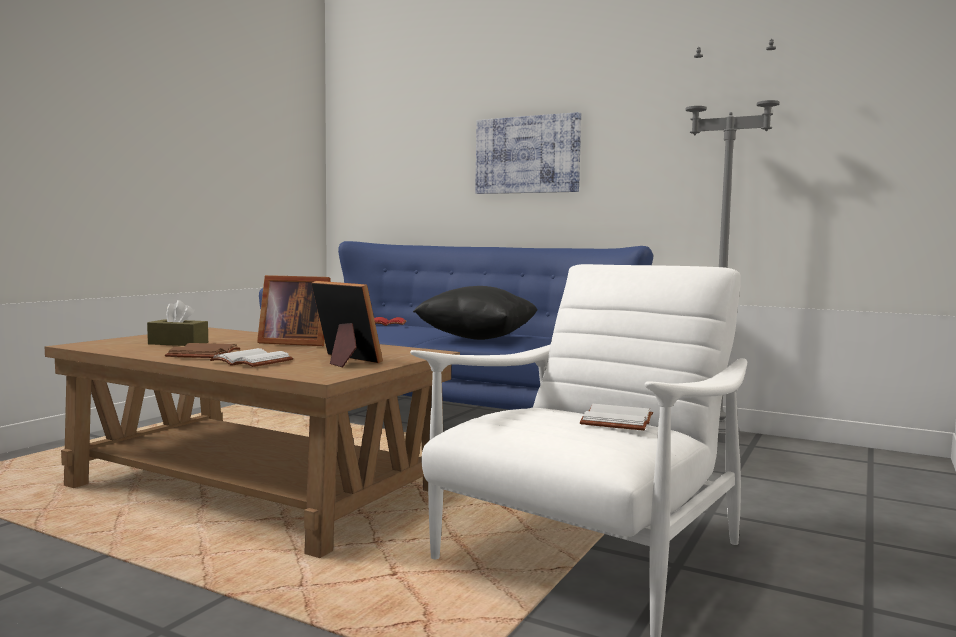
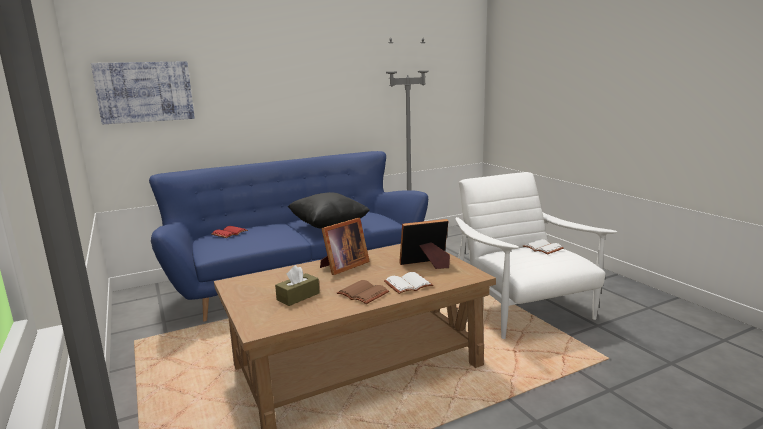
camera: 55 degrees left, 10 degrees up
picture [475,112,581,194] -> picture moved to [91,61,195,124]

